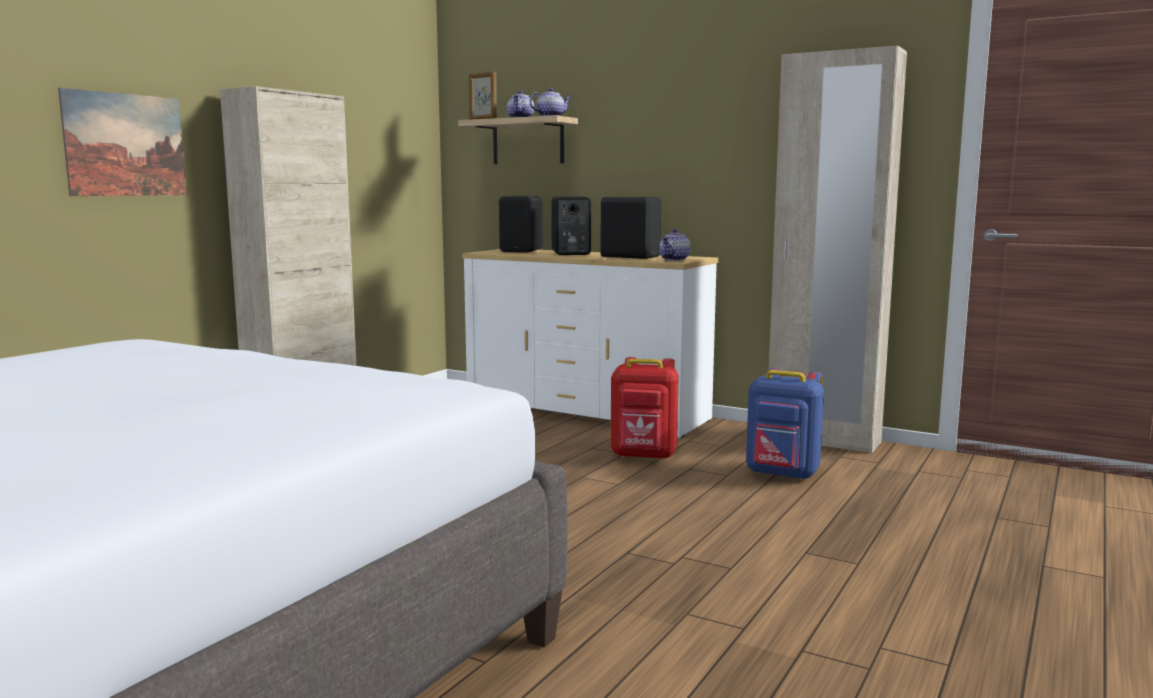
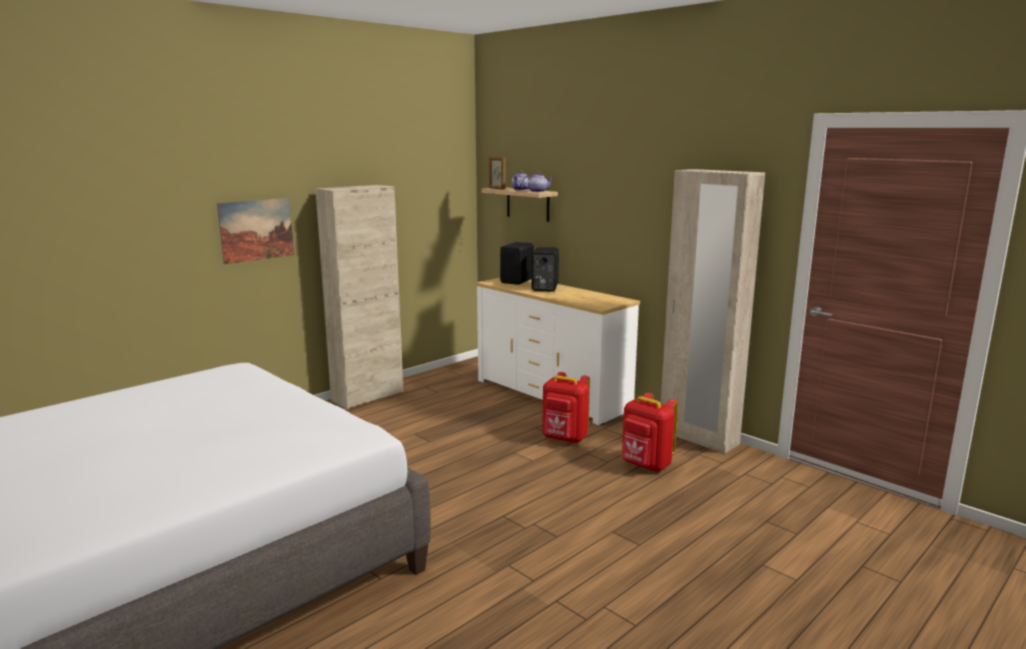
camera: 15 degrees right, 5 degrees up
black speaker [600,197,661,259] -> none
teapot [659,229,691,261] -> none
blue backpack [746,368,824,480] -> red backpack [622,393,678,472]

